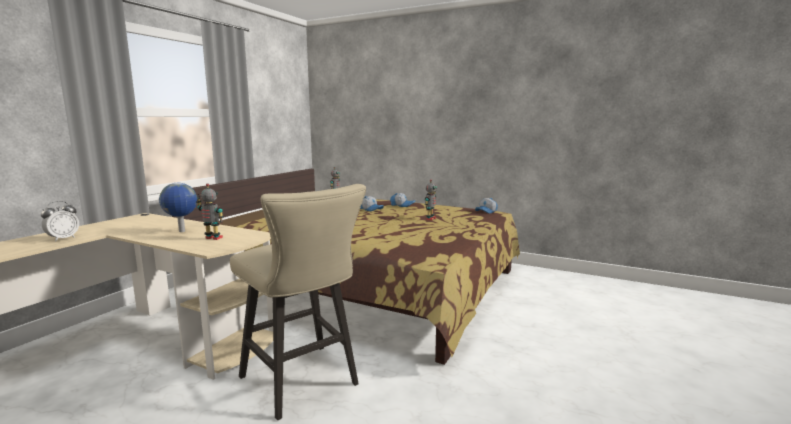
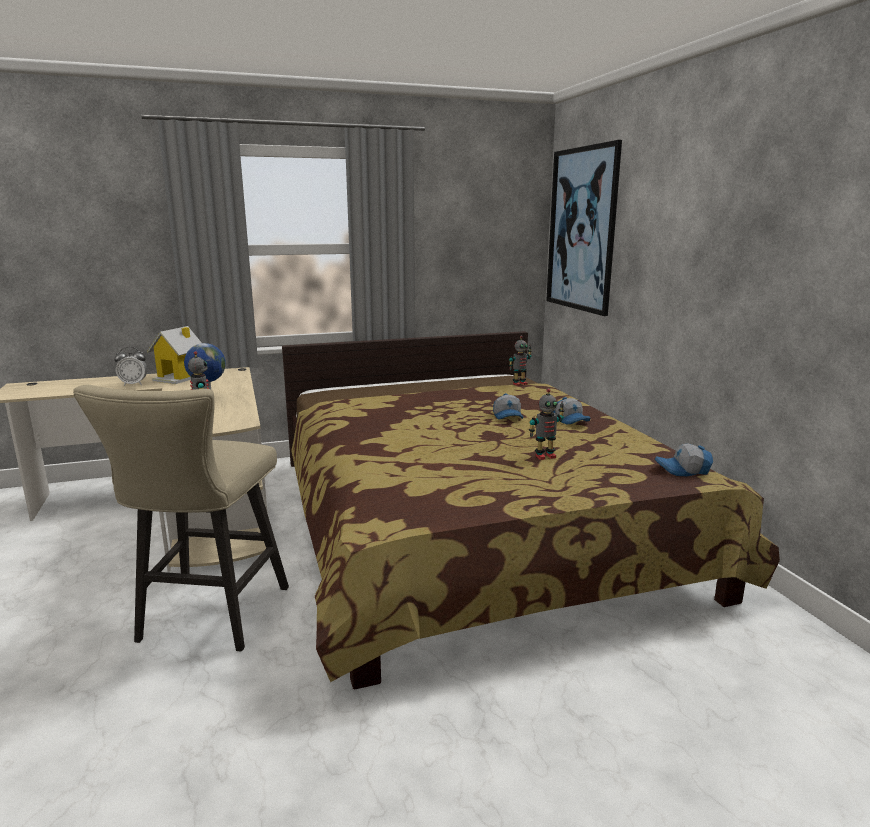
camera: 45 degrees right, 5 degrees up
none -> toy house [147,326,202,384]
none -> picture [546,140,622,316]

